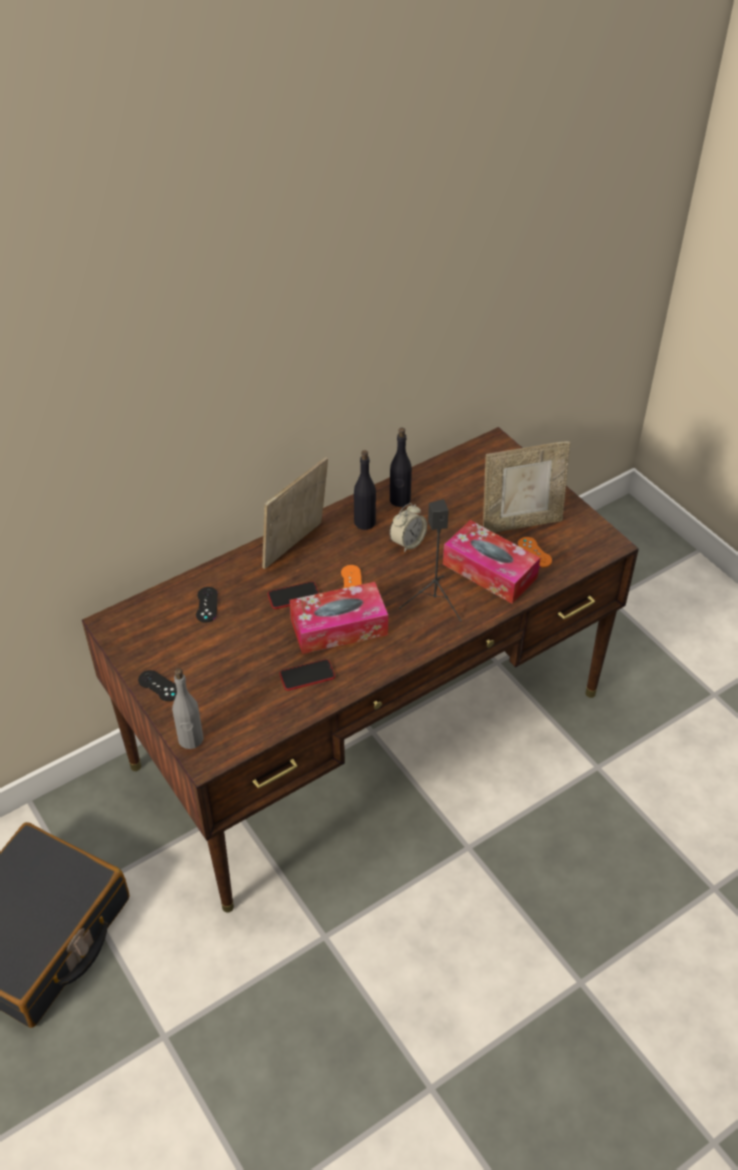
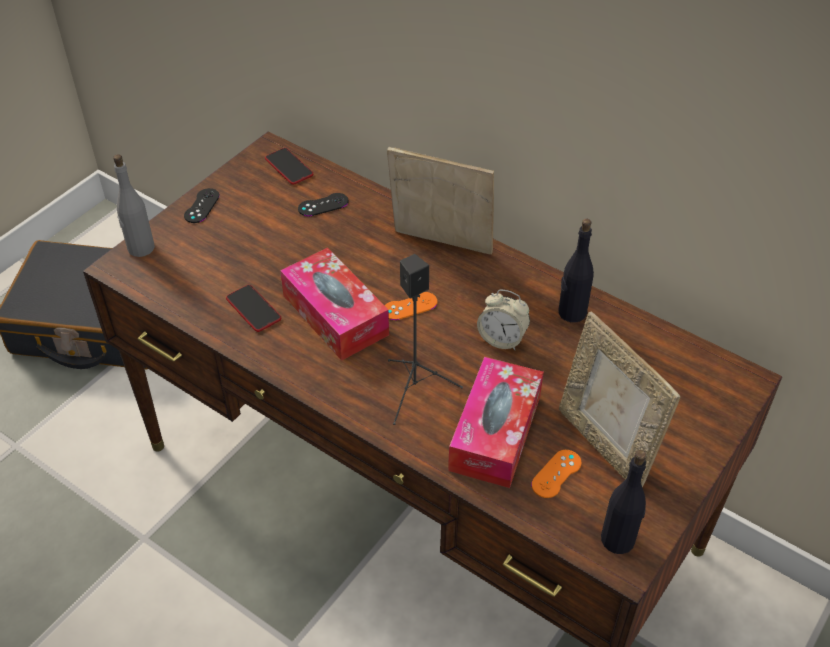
camera: 70 degrees right, 0 degrees up
phone [268,581,319,609] -> phone moved to [265,148,313,185]
black bottle [354,450,376,530] -> black bottle moved to [601,450,646,554]

